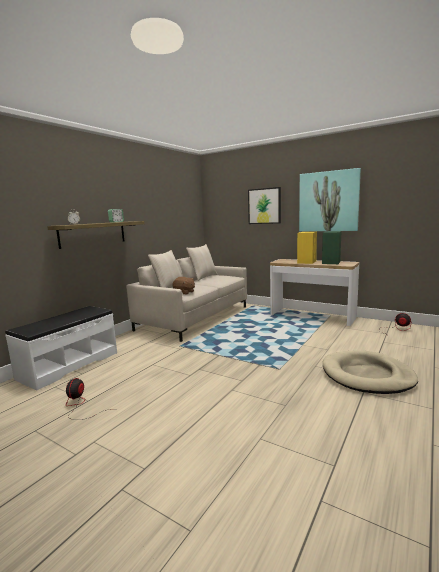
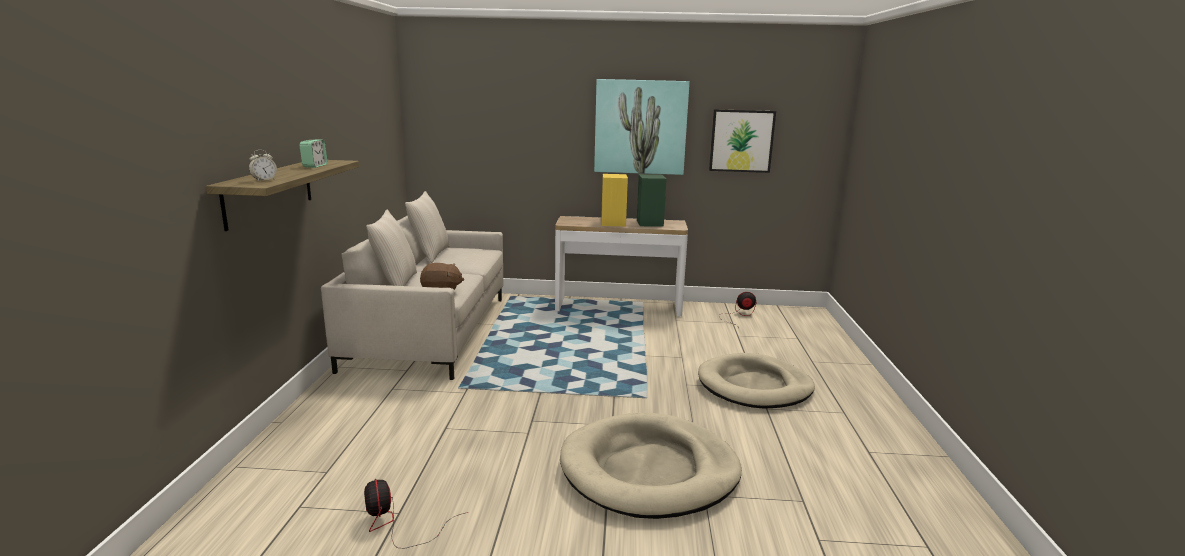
camera: 30 degrees left, 5 degrees up
white bench [5,306,117,390] -> none
picture [248,187,281,224] -> picture moved to [709,109,776,173]
none -> beige dog bed [560,413,742,519]

